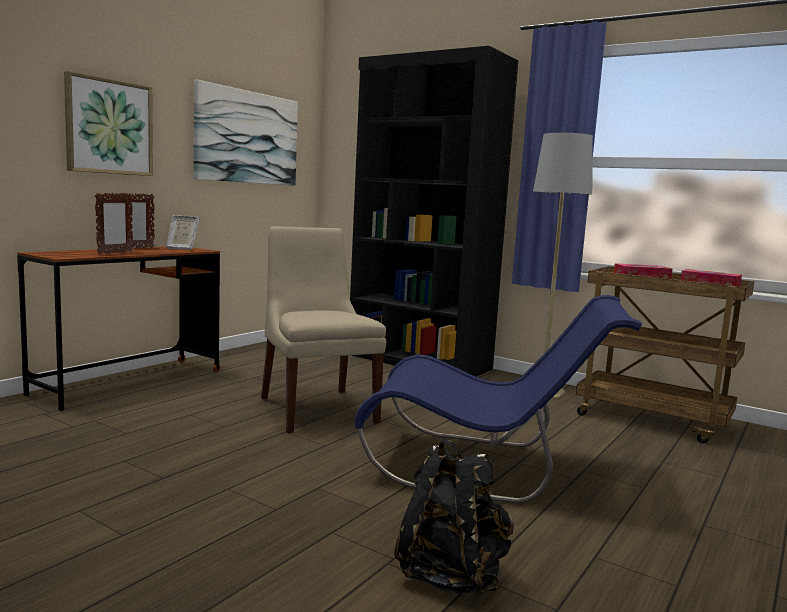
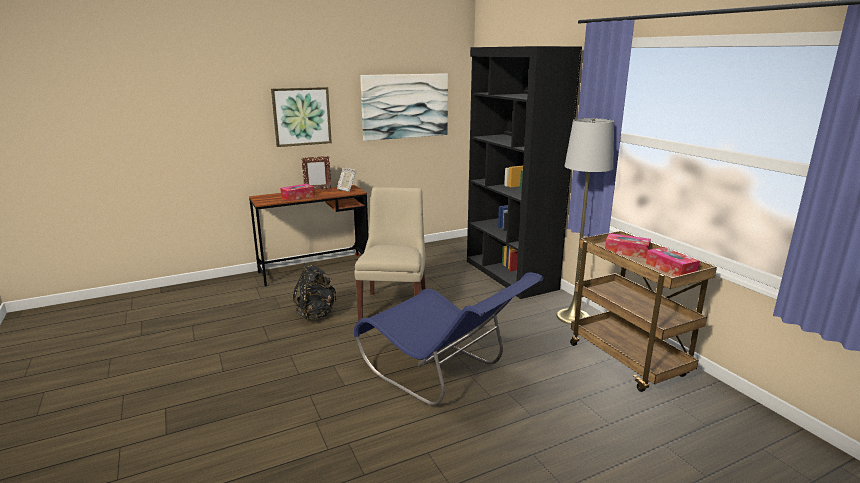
camera: 30 degrees right, 10 degrees up
picture frame [95,193,133,254] -> tissue box [280,184,315,201]
black backpack [394,438,514,594] -> black backpack moved to [293,263,337,320]

